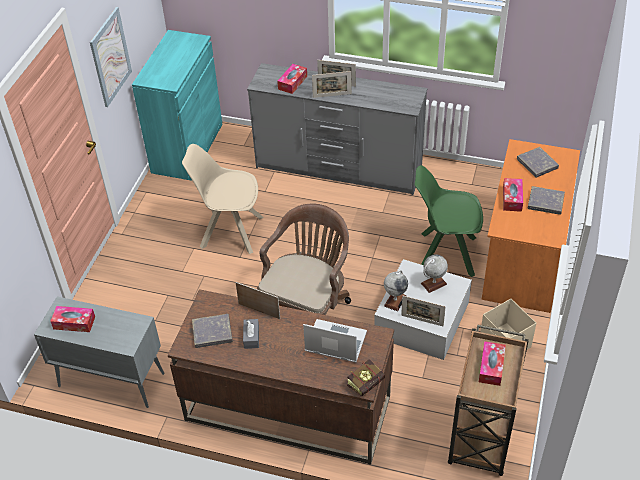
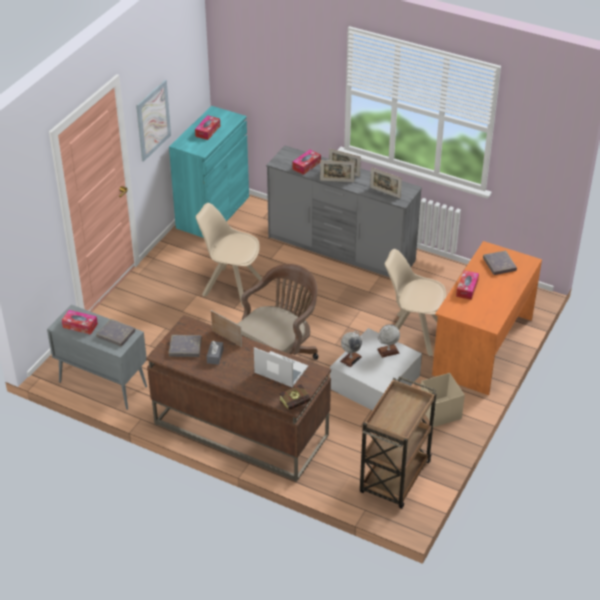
camera: 10 degrees right, 5 degrees down
picture frame [401,296,446,326] -> picture frame moved to [370,167,402,198]
green chair [415,165,483,277] -> beige chair [385,249,446,356]
tissue box [479,341,506,386] -> tissue box moved to [195,115,220,140]
grey book [528,186,565,215] -> grey book moved to [96,319,136,346]

